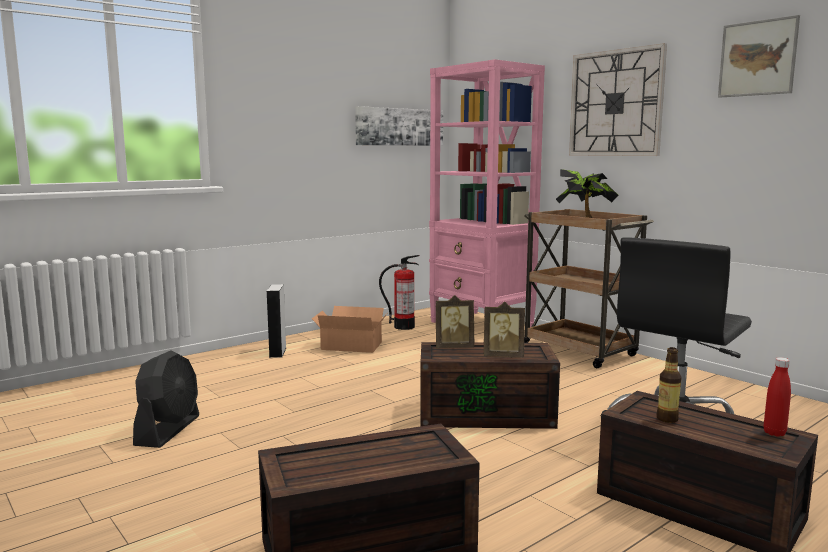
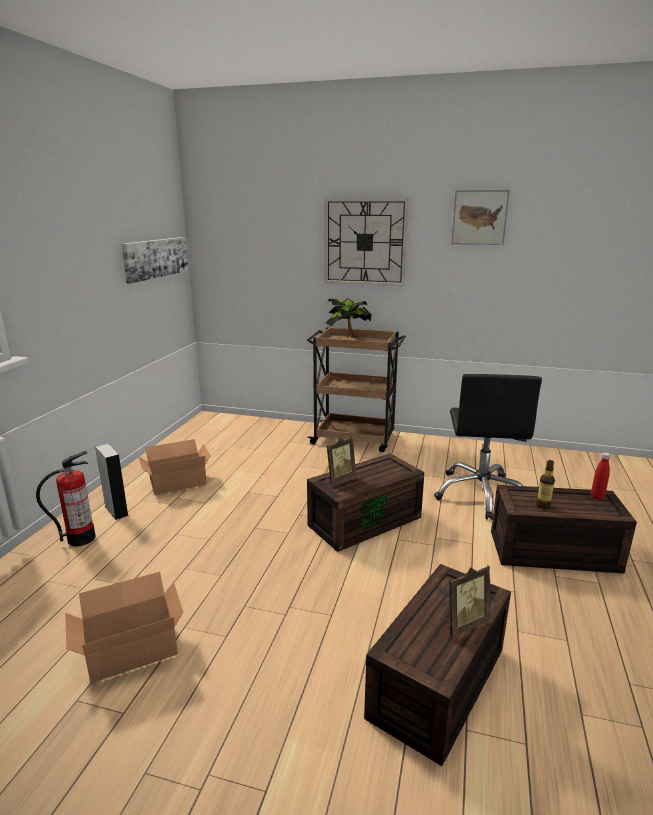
camera: 35 degrees left, 10 degrees up
black fan [133,350,199,448] -> cardboard box [65,572,183,683]
fire extinguisher [379,255,420,330] -> fire extinguisher moved to [36,451,96,546]
pink bookcase [429,59,545,327] -> none
picture frame [483,302,525,358] -> picture frame moved to [441,565,490,637]

